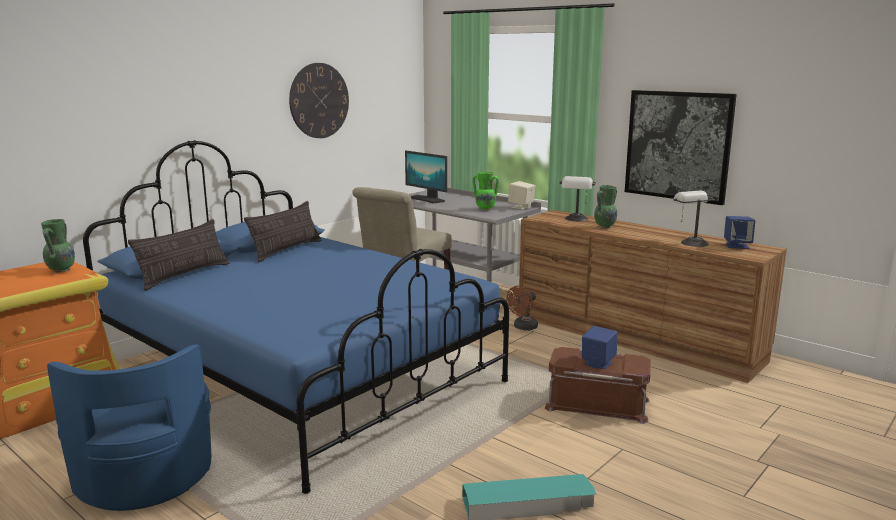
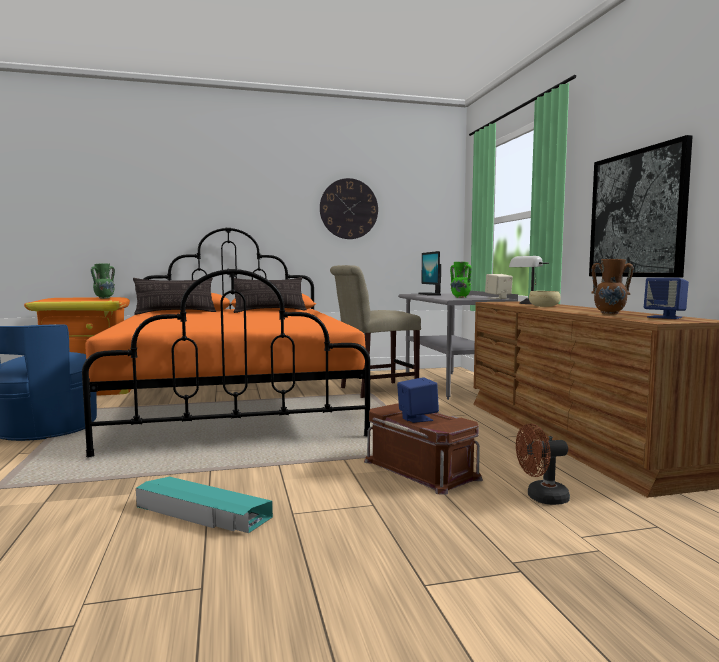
camera: 35 degrees right, 10 degrees down
blue bed [83,140,509,494] -> orange bed [82,227,371,457]
brown fan [506,286,538,330] -> brown fan moved to [516,423,570,505]
green vase [594,185,617,228] -> beige bowl [529,291,561,307]
table lamp [672,191,715,247] -> brown vase [591,259,634,314]

